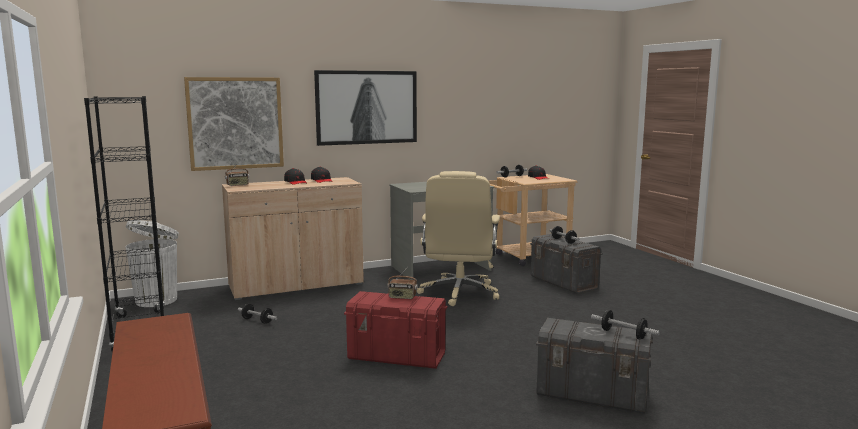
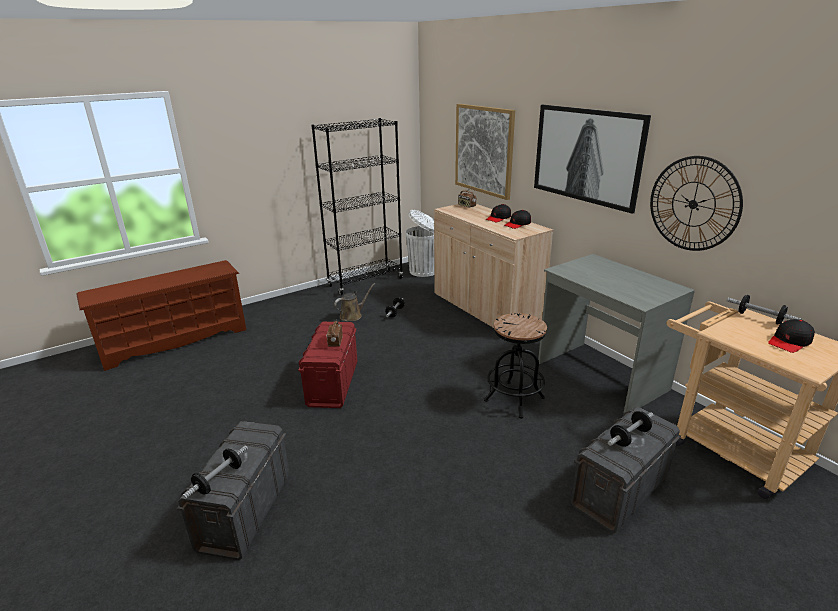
camera: 80 degrees right, 15 degrees up
beige office chair [417,171,500,306] -> black stool [484,313,547,419]
none -> brown watering can [334,283,375,321]
none -> wall clock [650,156,743,251]

